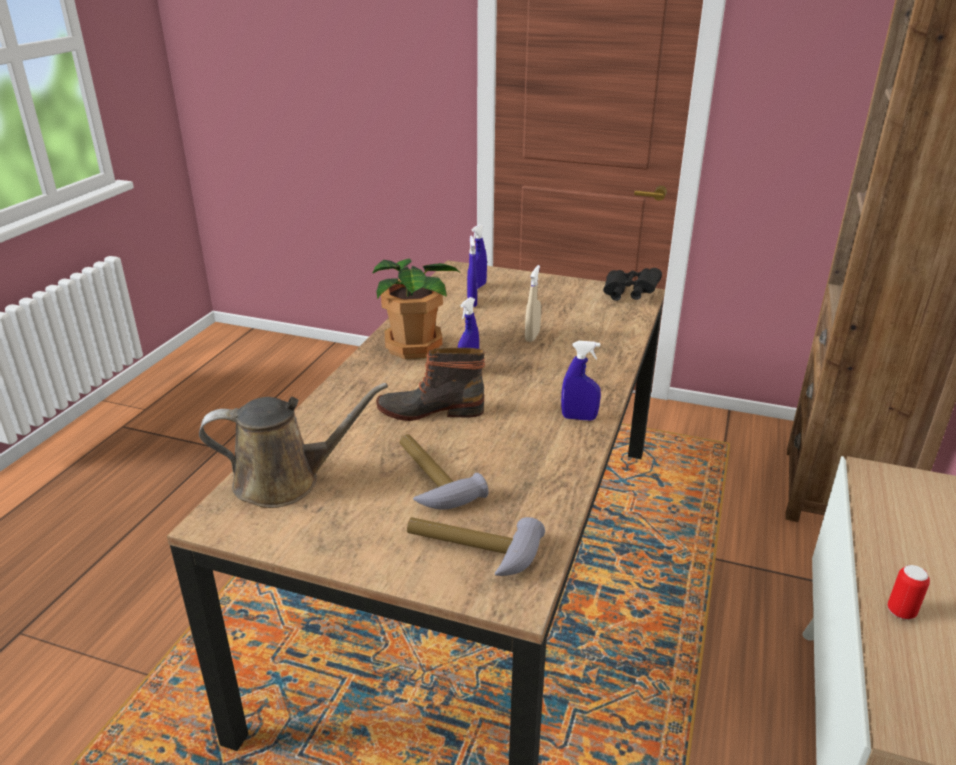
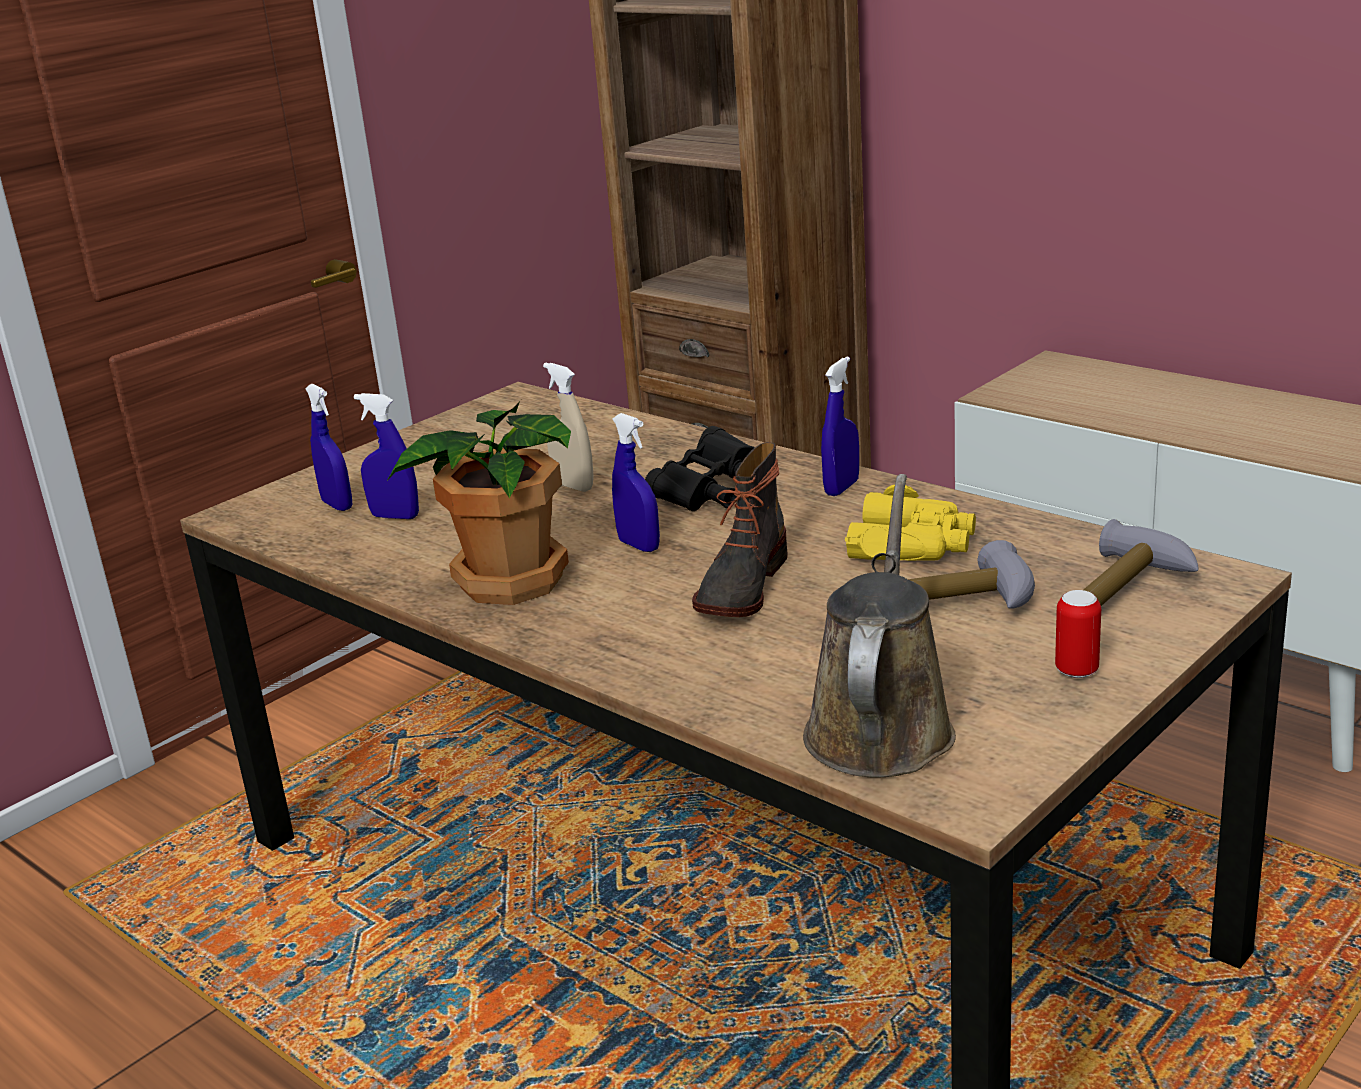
camera: 65 degrees left, 5 degrees down
black binoculars [603,268,662,301] -> black binoculars moved to [645,426,755,511]
can [888,565,930,620] -> can moved to [1055,590,1101,678]
none -> yellow binoculars [845,485,976,561]

